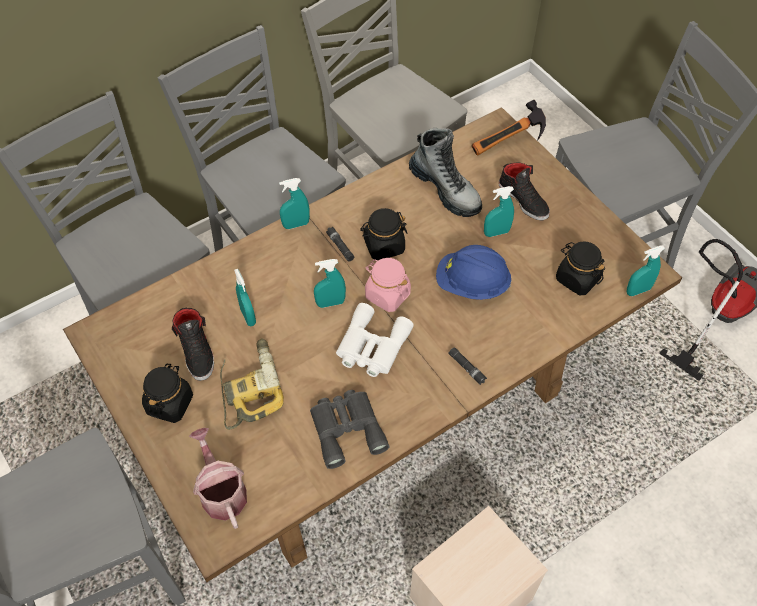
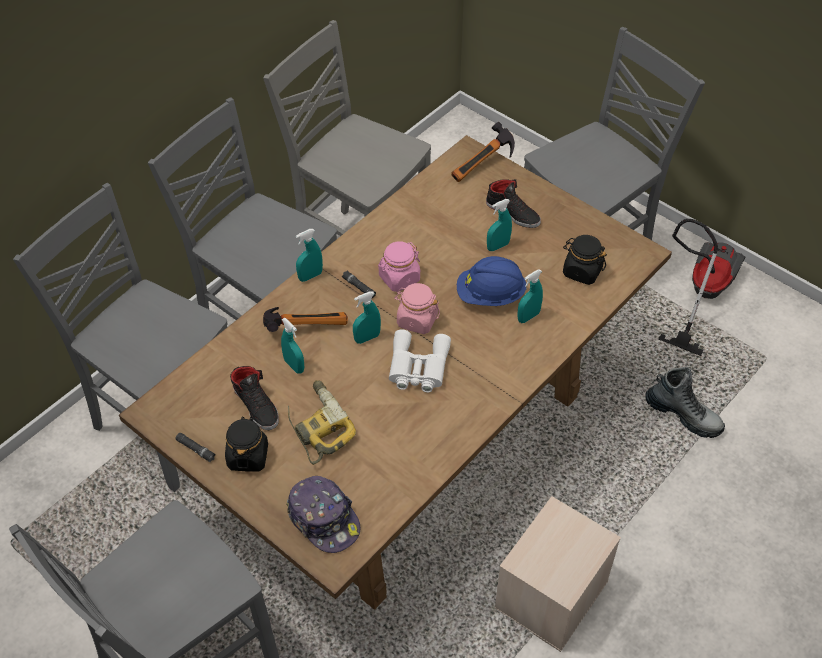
camera: 15 degrees left, 5 degrees down
watering can [189,428,247,529] -> cap [287,476,360,553]
grey binoculars [310,390,389,469] -> none
black jar [360,208,407,260] -> pink jar [378,241,420,292]
boot [409,128,482,217] -> boot moved to [645,367,725,438]
black flashlight [448,348,487,385] -> black flashlight moved to [175,433,216,462]
turquoise spray bottle [626,245,665,296] -> turquoise spray bottle moved to [517,269,543,323]
none -> hammer [263,307,348,332]

